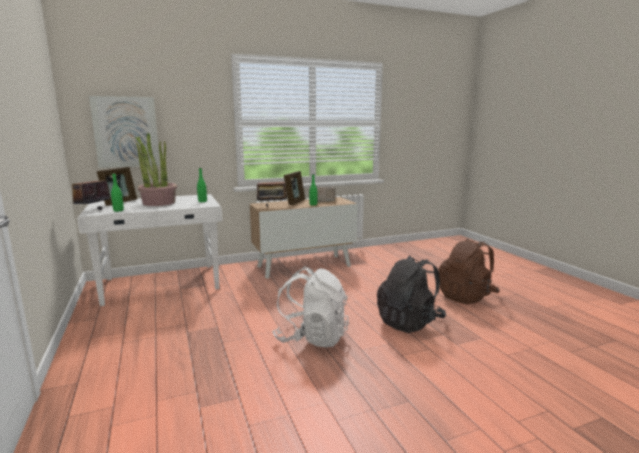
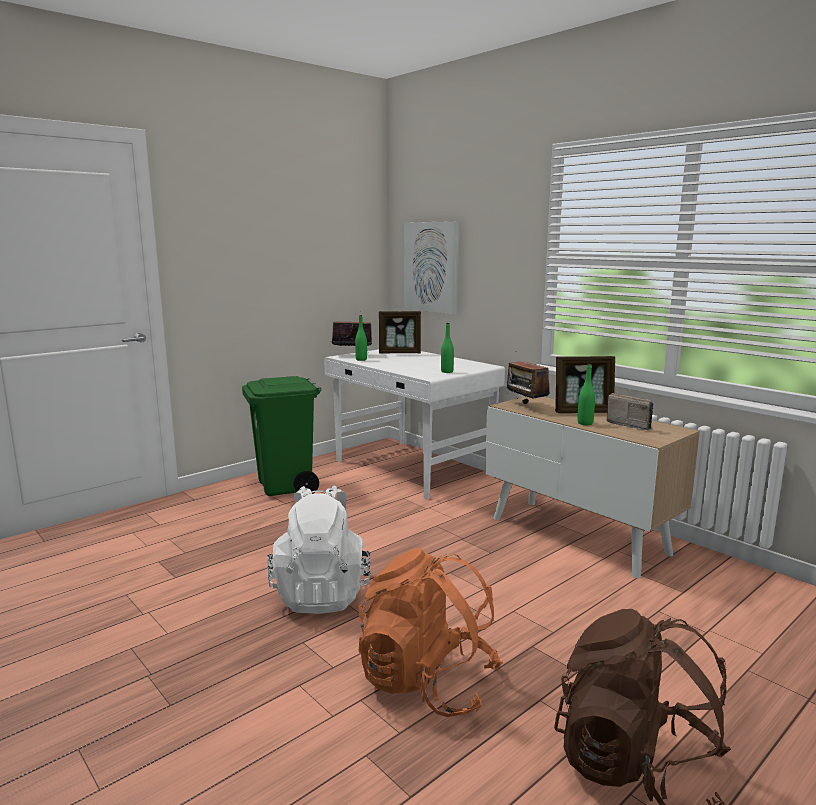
camera: 70 degrees right, 0 degrees up
potted plant [136,132,177,206] -> none
black backpack [377,255,446,333] -> orange backpack [359,548,503,717]
none -> green trash can [242,376,321,496]

